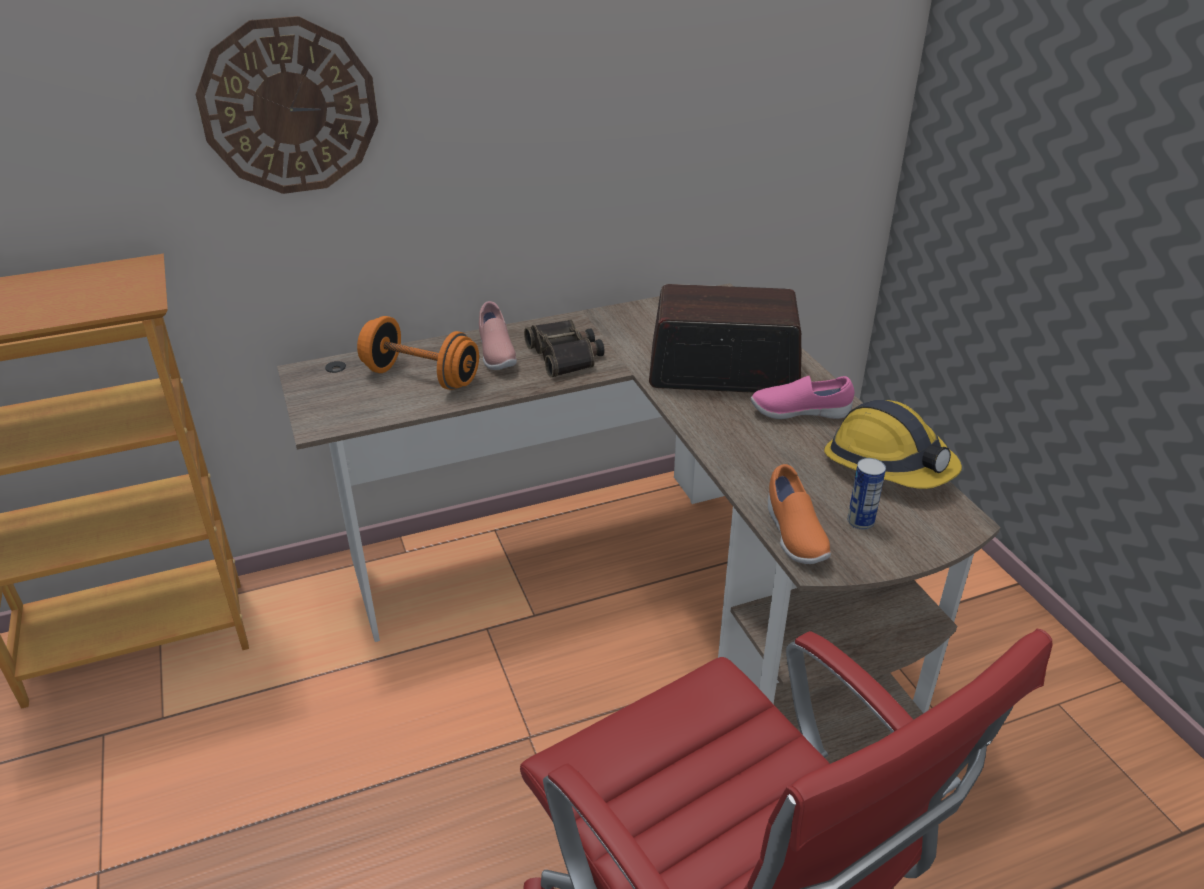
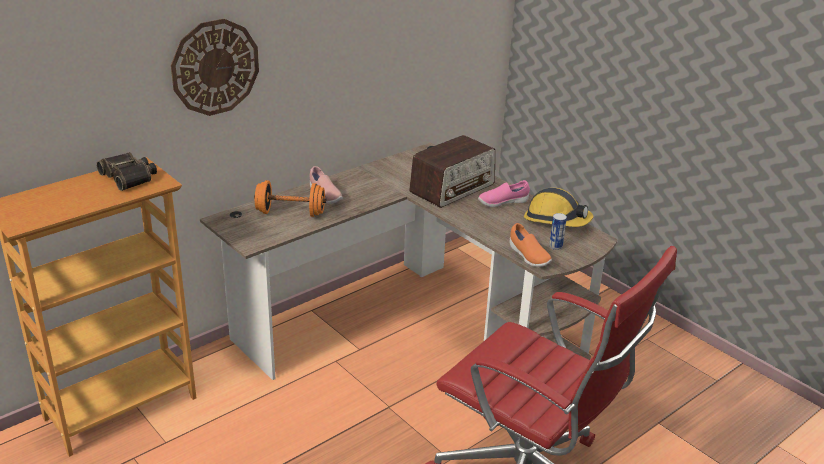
camera: 20 degrees left, 5 degrees down
binoculars [524,320,605,377] -> binoculars moved to [96,152,157,191]
radio [649,284,801,393] -> radio turned 150 degrees clockwise [409,135,495,208]

